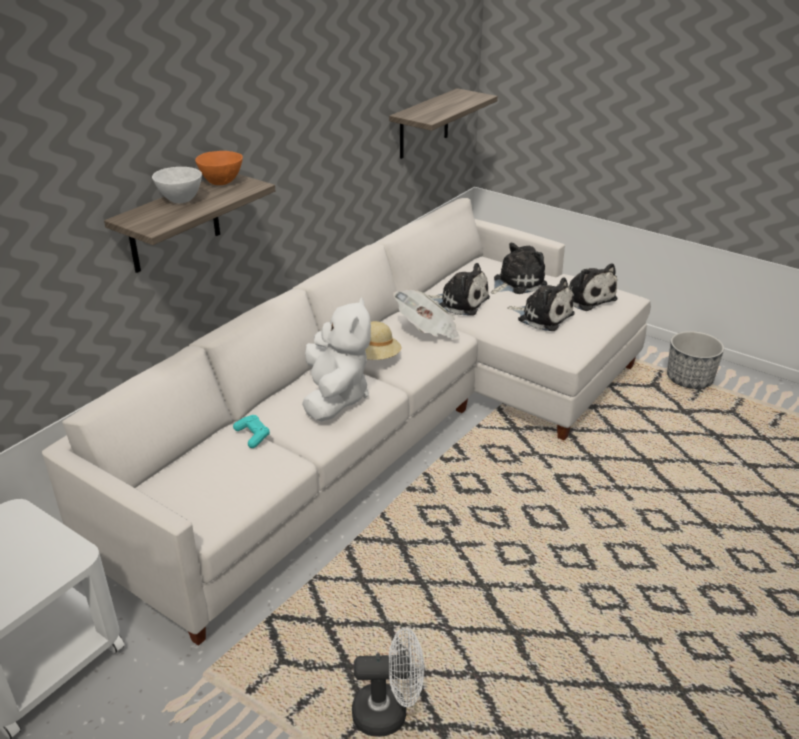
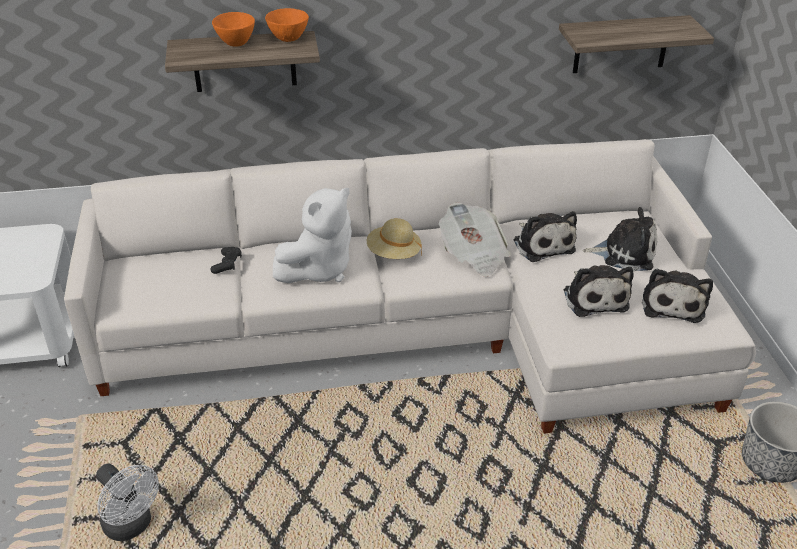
camera: 45 degrees right, 5 degrees up
white bowl [152,167,202,203] -> orange bowl [212,12,255,47]
turquoise game controller [233,415,270,448] -> black game controller [210,247,242,274]

